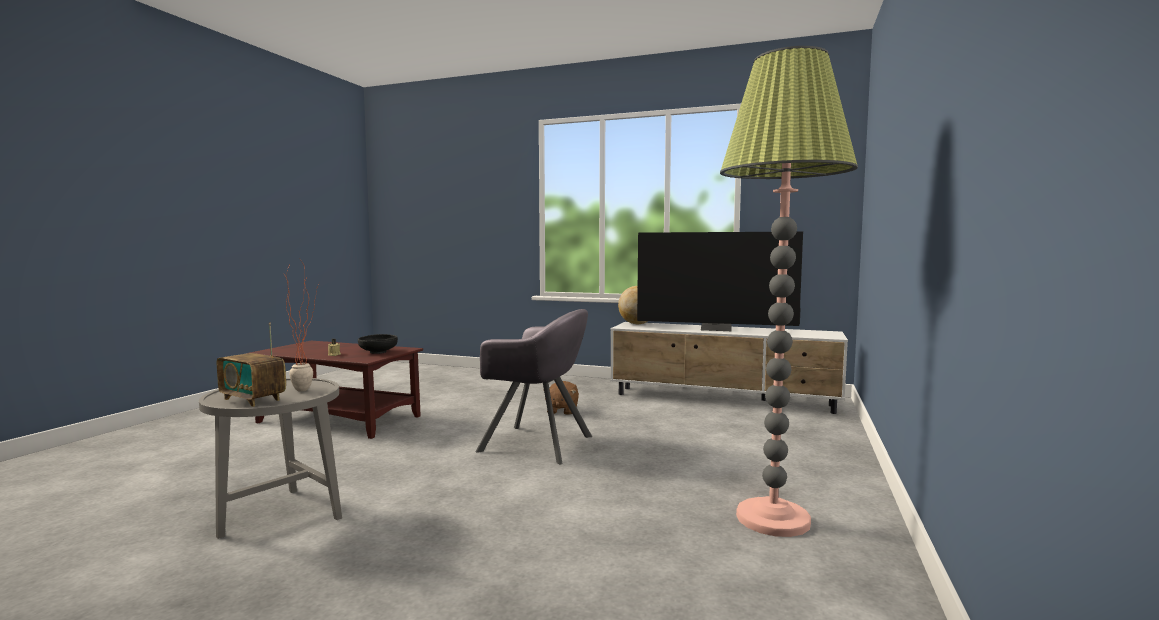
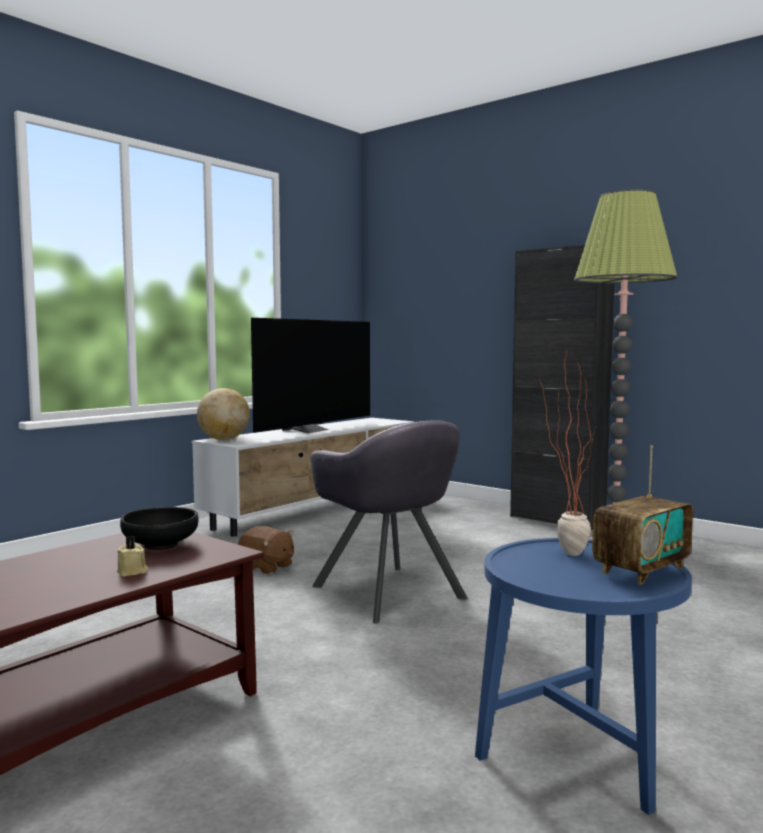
camera: 70 degrees left, 0 degrees up
grey side table [199,378,342,539] -> blue side table [475,538,692,815]
grey armchair [475,309,592,464] -> grey armchair turned 105 degrees clockwise [311,420,468,624]
none -> black cabinet [510,245,614,530]

